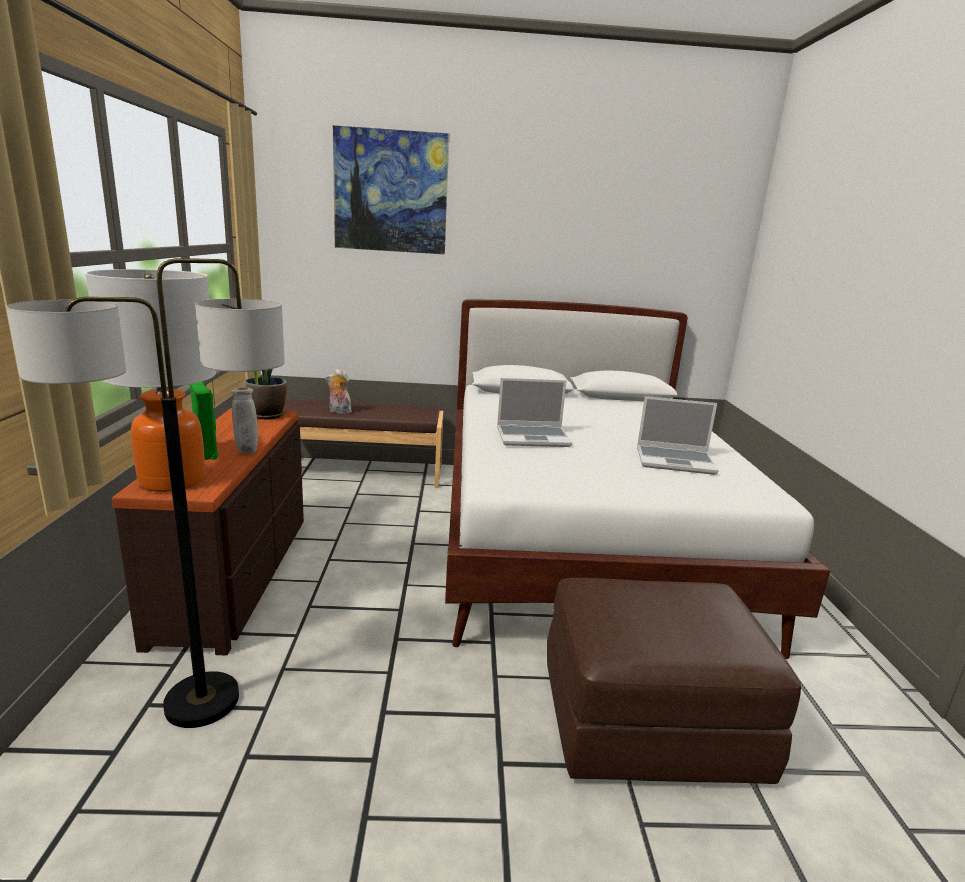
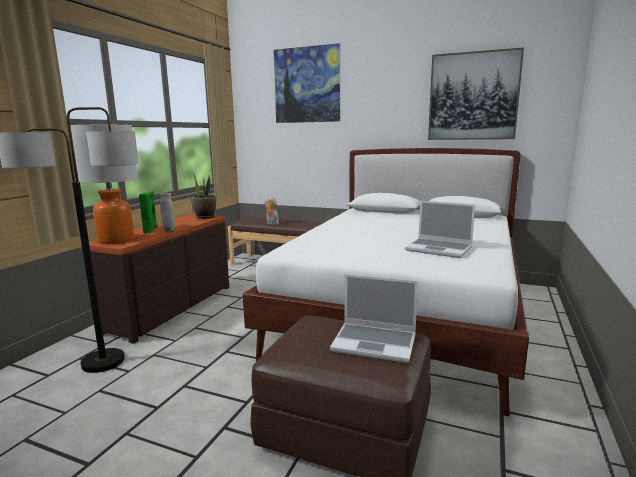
camera: 25 degrees right, 5 degrees down
laptop [497,378,572,447] -> laptop moved to [330,274,418,363]
none -> picture [428,47,524,140]

